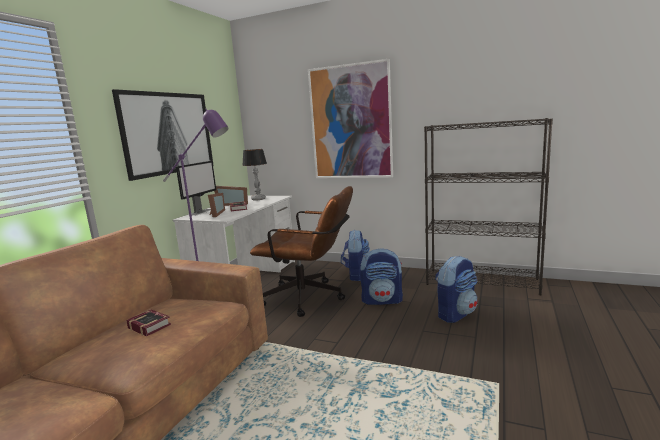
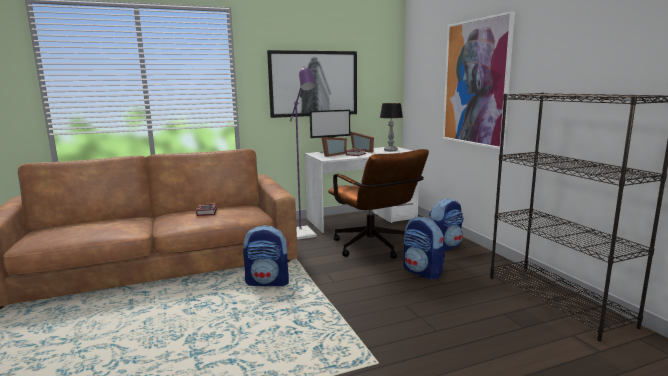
camera: 45 degrees right, 0 degrees up
backpack [435,255,478,323] -> backpack moved to [243,225,289,286]

